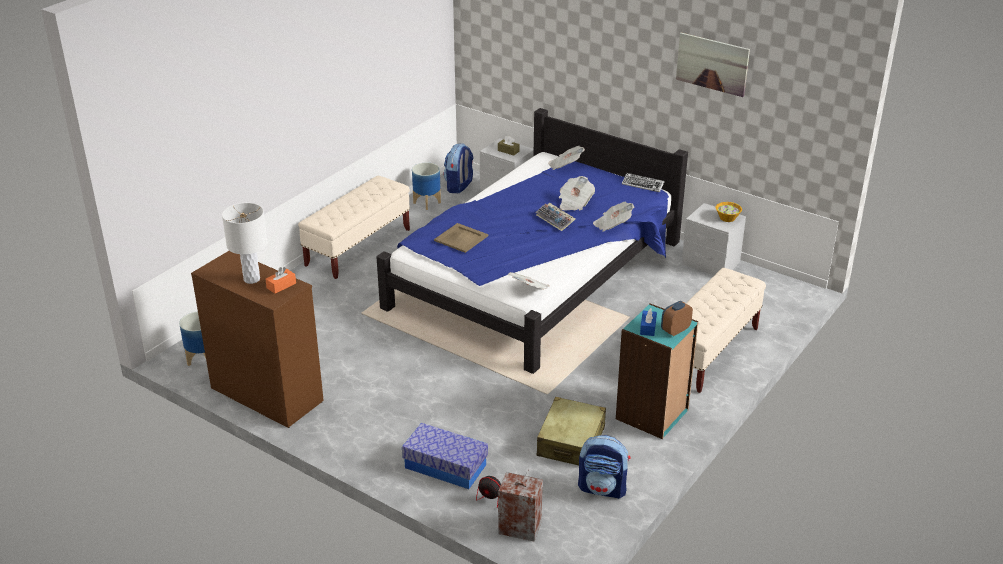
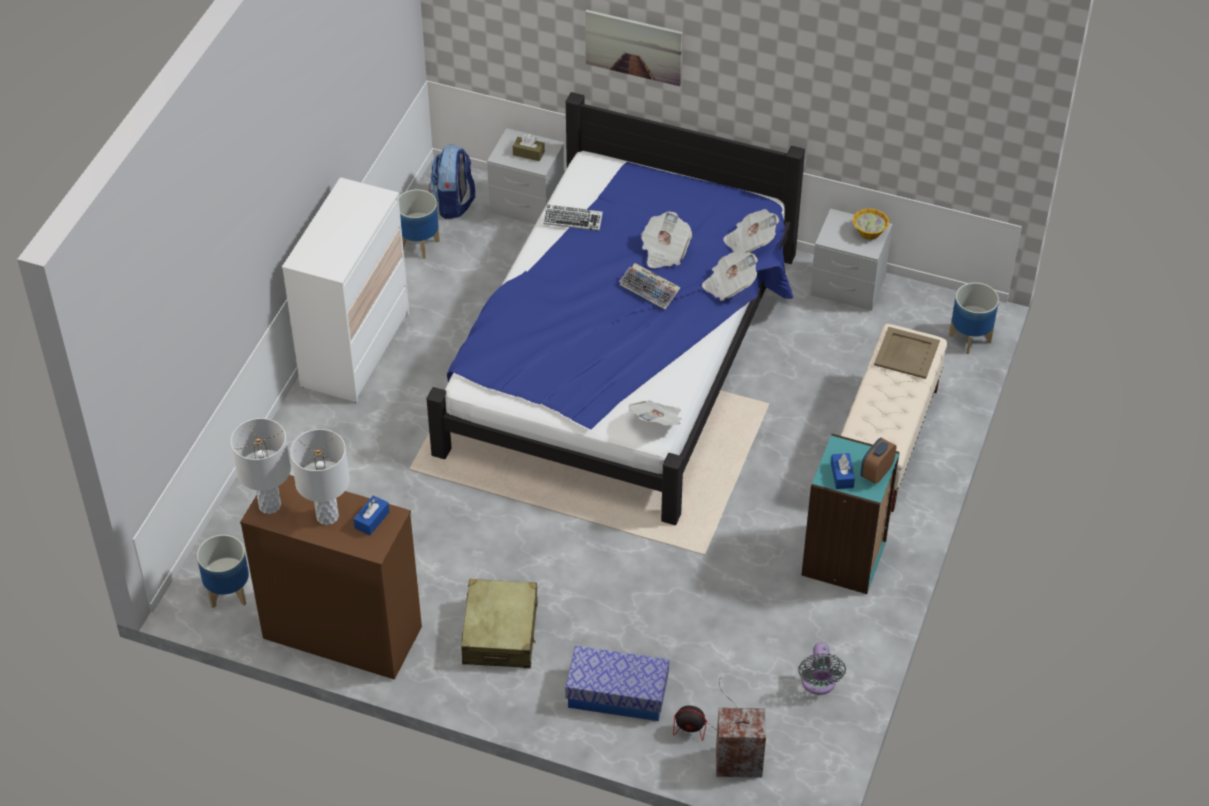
camera: 15 degrees left, 15 degrees up
orange tissue box [265,267,296,294] -> blue tissue box [354,495,389,535]
beige bench [298,176,410,279] -> white dresser [282,177,409,403]
beige tray [434,223,488,253] -> beige tray moved to [874,327,940,379]
beige suitcase [537,397,606,465] -> beige suitcase moved to [461,579,538,668]
newspaper [548,146,585,170] -> newspaper moved to [723,209,779,253]
backpack [578,435,630,499] -> grey fan [798,643,846,695]
keyboard [622,173,665,192] -> keyboard moved to [543,205,603,231]
picture [676,32,750,97] -> picture moved to [585,10,683,86]
none -> white table lamp [231,418,291,514]
none -> planter [949,282,999,354]

